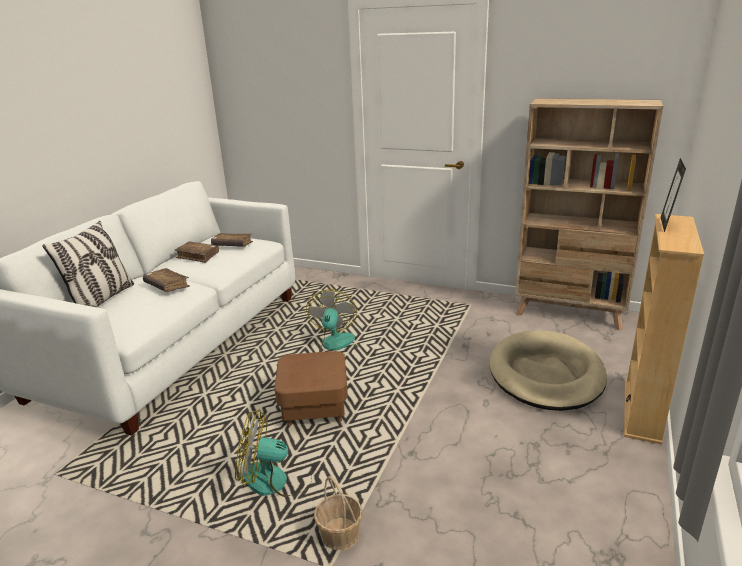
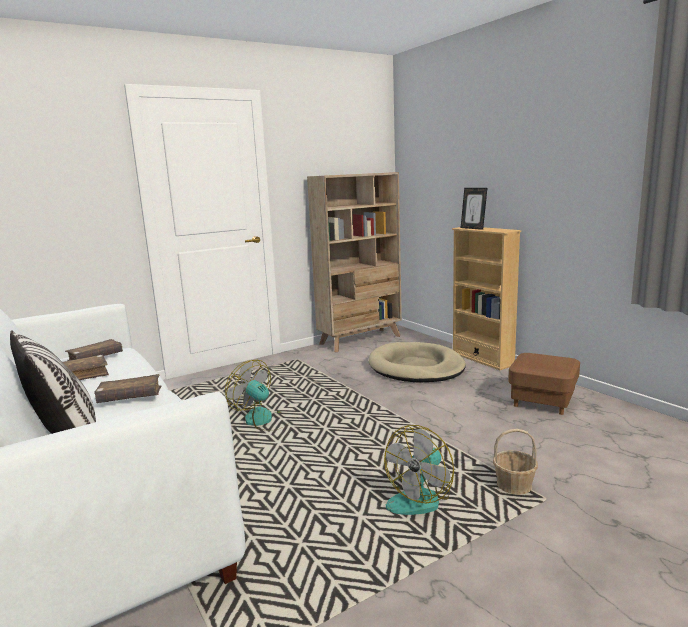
camera: 55 degrees left, 10 degrees down
brown ottoman [275,351,348,426] -> brown ottoman moved to [508,353,580,415]

